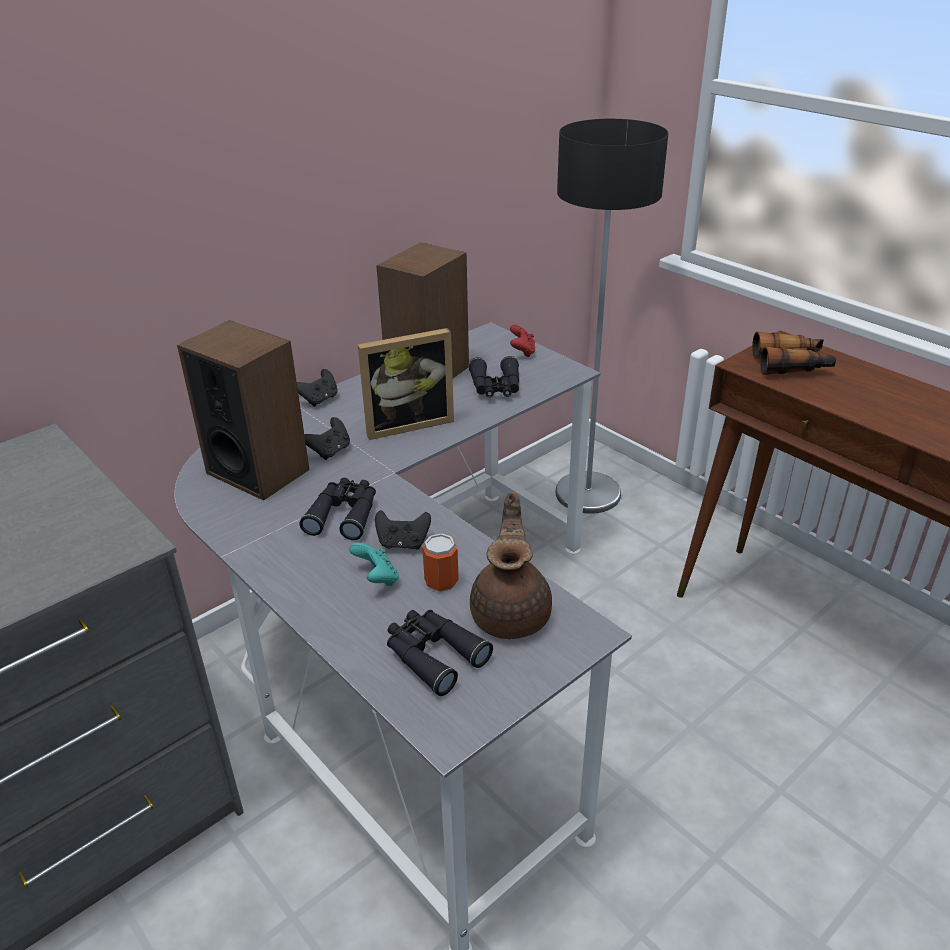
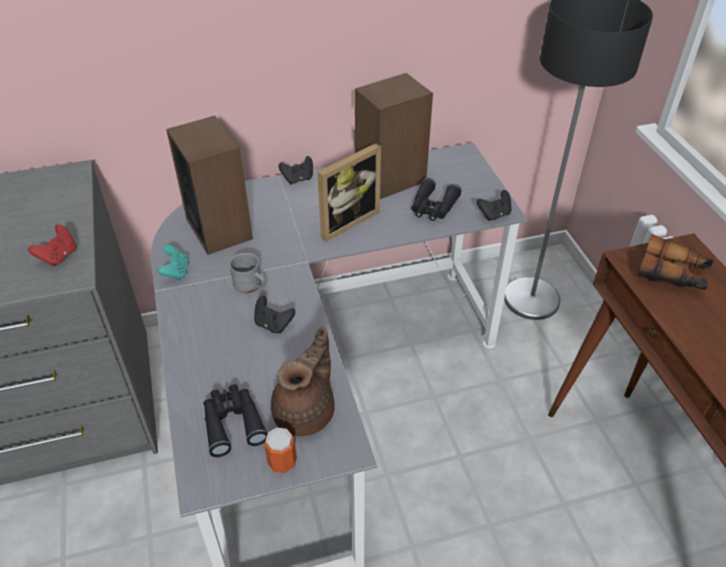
camera: 25 degrees right, 10 degrees up
black binoculars [299,478,376,540] -> grey mug [229,253,266,293]
black game controller [304,417,350,460] -> black game controller moved to [477,190,511,221]
turquoise game controller [349,542,399,586] -> turquoise game controller moved to [158,245,189,280]
picture frame [358,328,454,440] -> picture frame turned 45 degrees counterclockwise [317,143,381,242]
can [422,533,459,592] -> can moved to [264,427,297,473]
red game controller [510,325,535,357] -> red game controller moved to [28,224,76,266]

